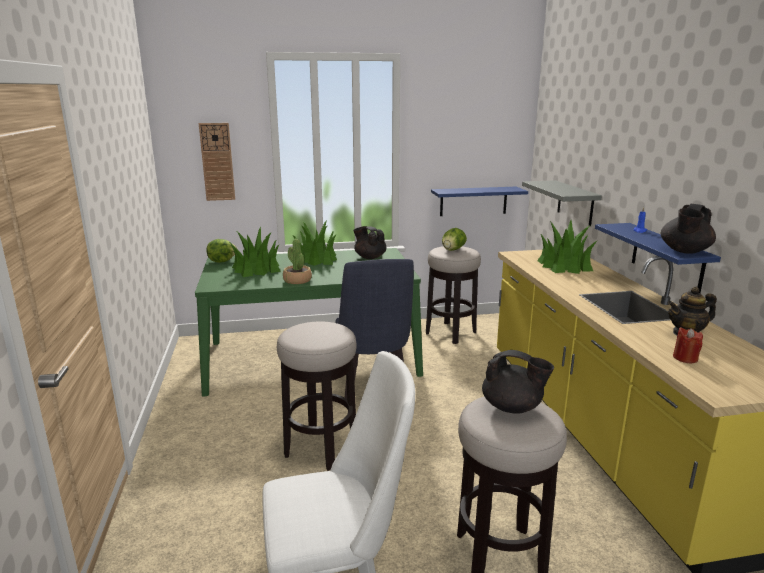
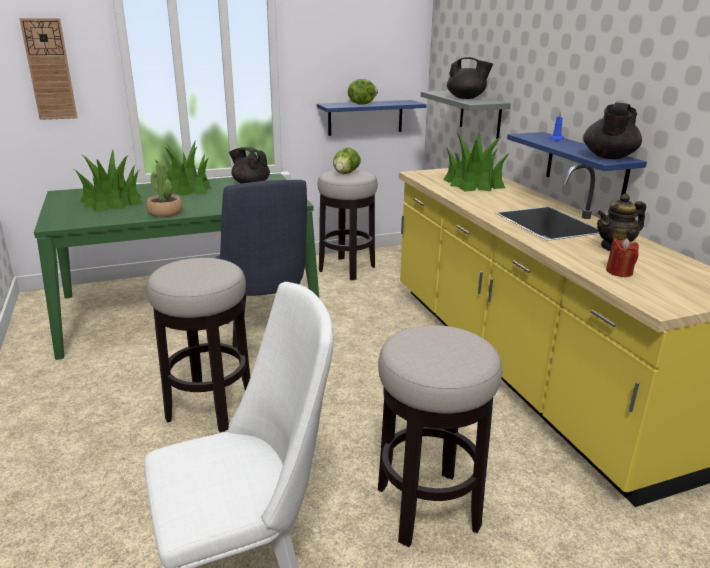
camera: 10 degrees left, 5 degrees up
lettuce [207,239,238,263] -> lettuce moved to [348,79,378,105]
black teapot [482,350,554,414] -> black teapot moved to [447,57,493,99]

